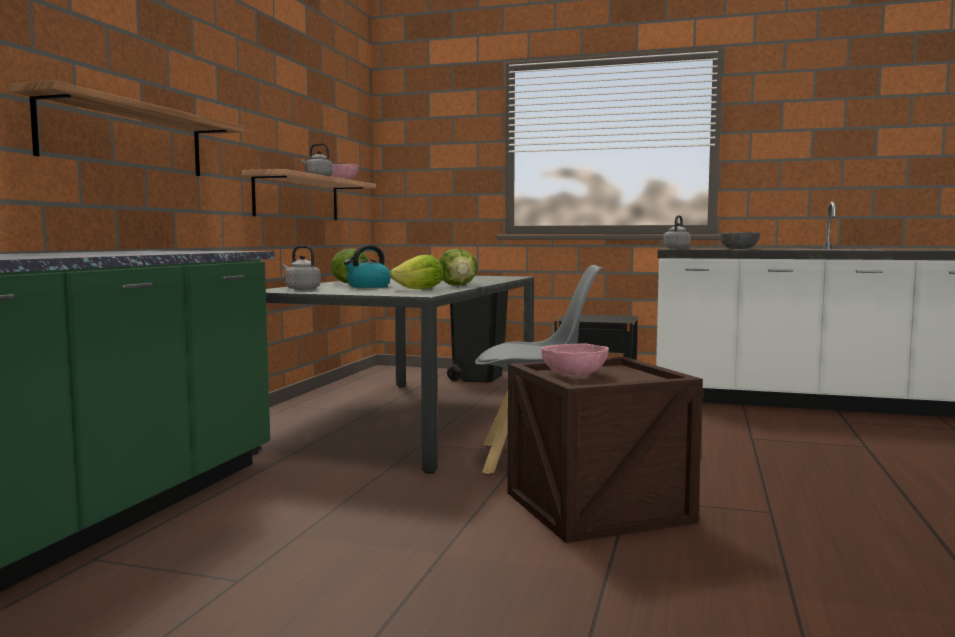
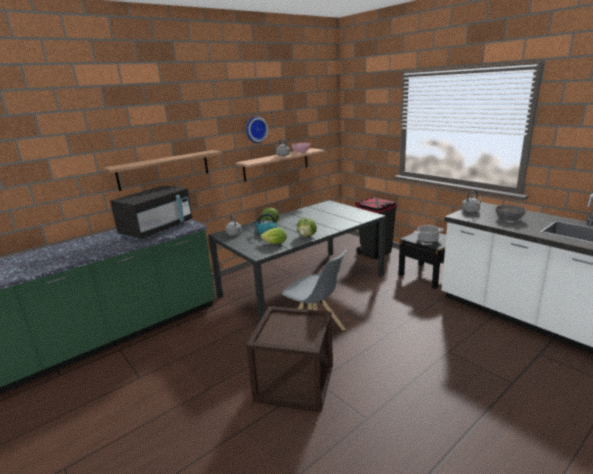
camera: 35 degrees right, 15 degrees up
pink bowl [541,343,609,376] -> none
none -> black microwave [110,185,192,239]
none -> wall clock [246,116,268,143]
none -> cooking pot [414,225,443,243]

